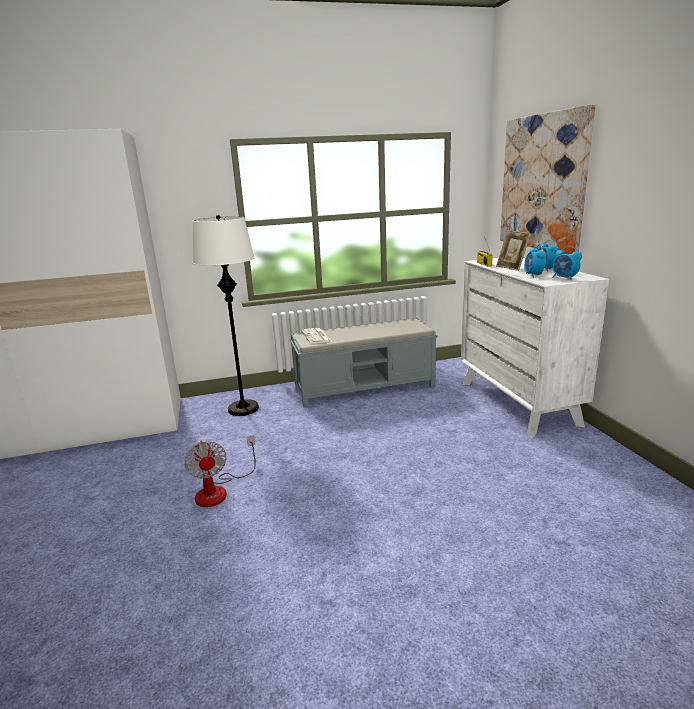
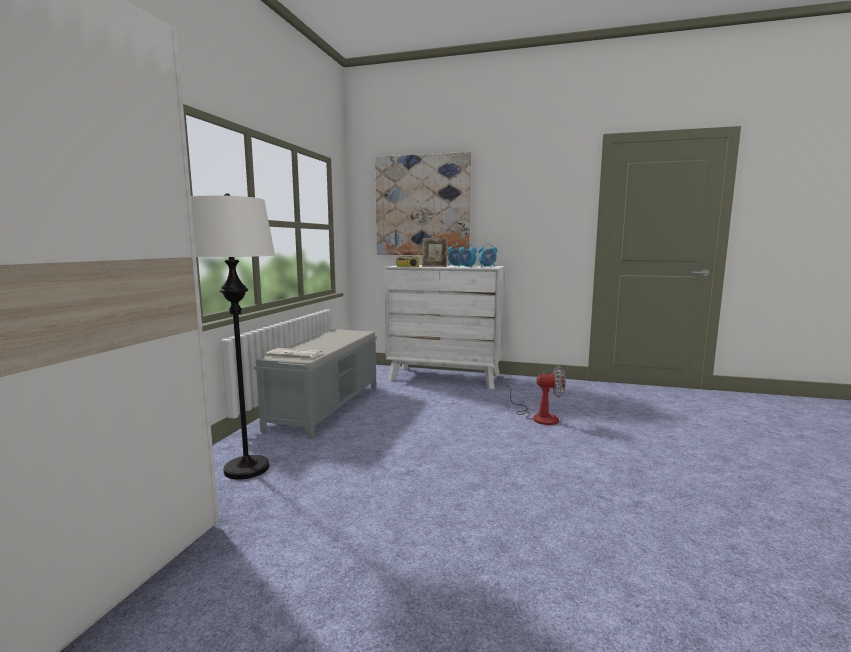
camera: 60 degrees left, 10 degrees down
fan [184,435,255,507] -> fan moved to [506,366,566,425]

